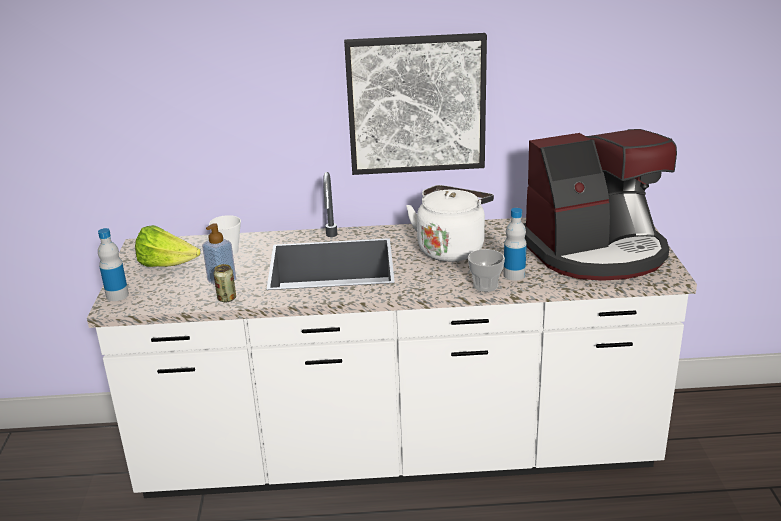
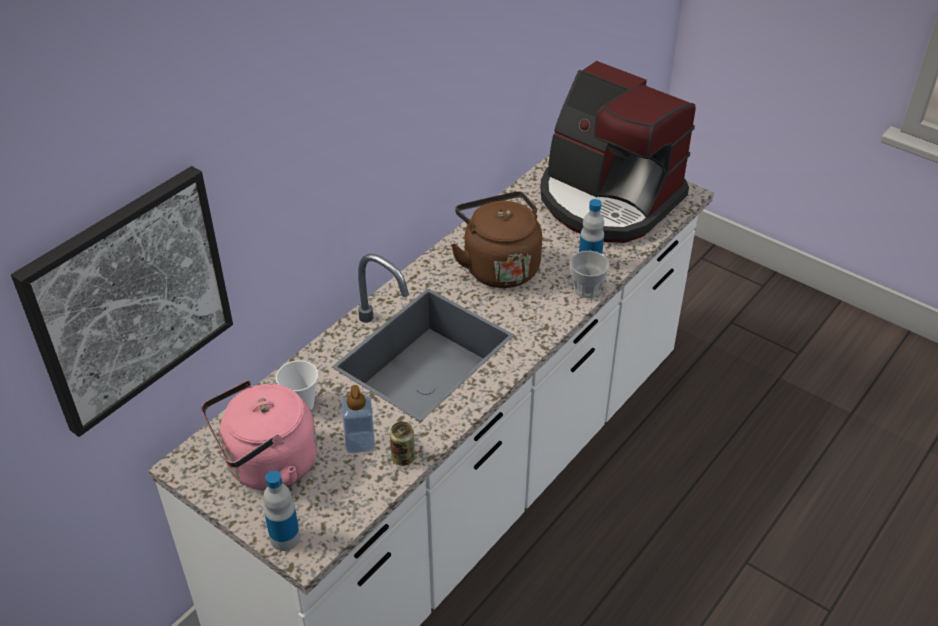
camera: 50 degrees left, 15 degrees up
lettuce [135,225,201,267] -> pink kettle [201,380,317,491]
picture [344,33,487,175] -> picture moved to [11,166,233,437]
white kettle [406,185,494,262] -> brown kettle [451,191,542,288]
coffee machine [523,129,677,281] -> coffee machine turned 105 degrees clockwise [540,61,696,243]

